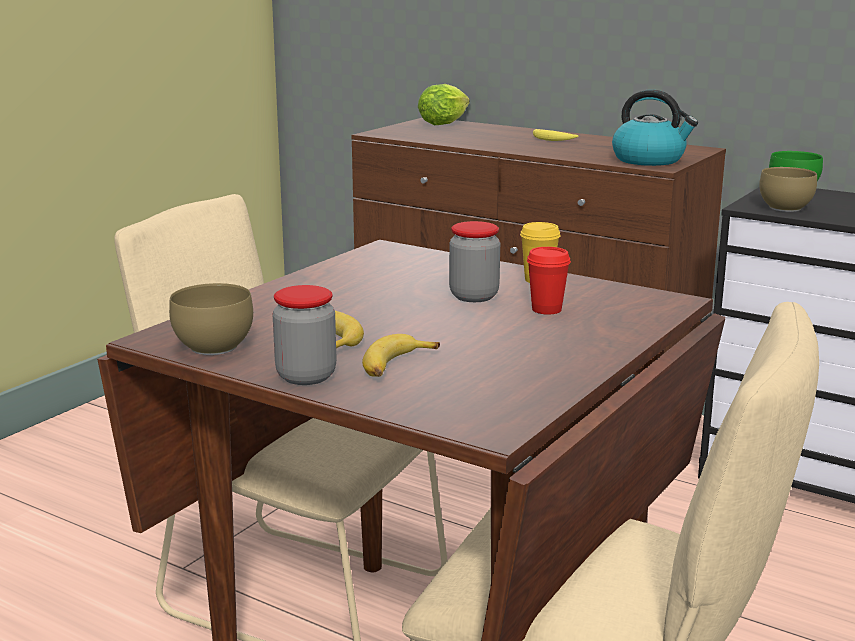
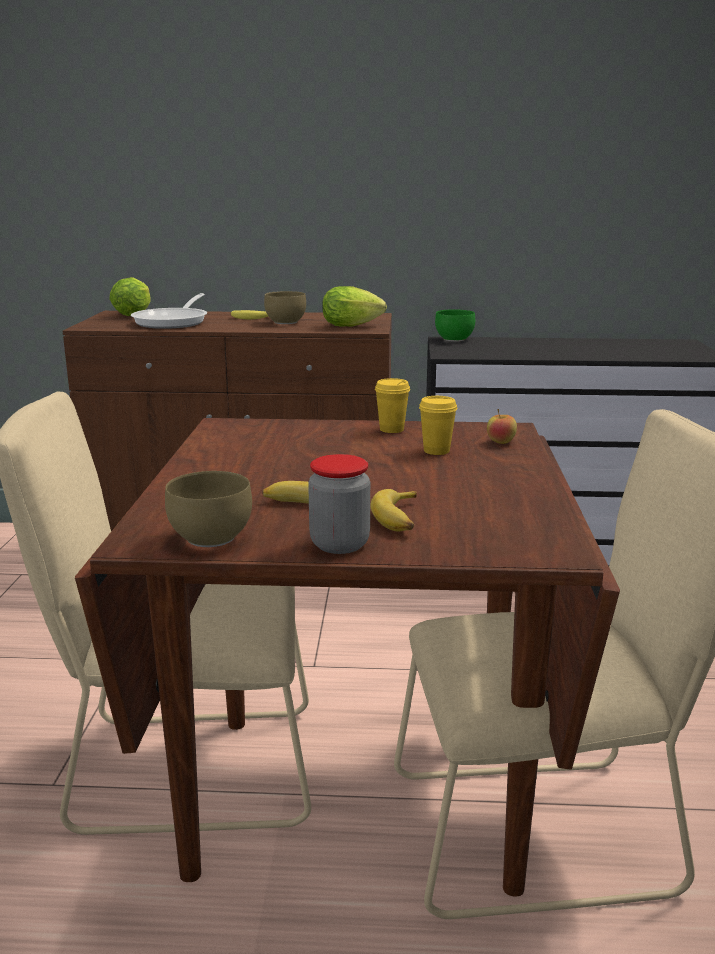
camera: 30 degrees left, 0 degrees up
jar [449,221,500,302] -> none
red cup [527,247,571,315] -> yellow cup [419,396,457,455]
kettle [612,90,698,166] -> lettuce [322,286,387,327]
brown bowl [759,167,817,212] -> brown bowl moved to [264,291,306,324]
none -> frying pan [131,293,207,329]
none -> apple [487,409,517,444]

